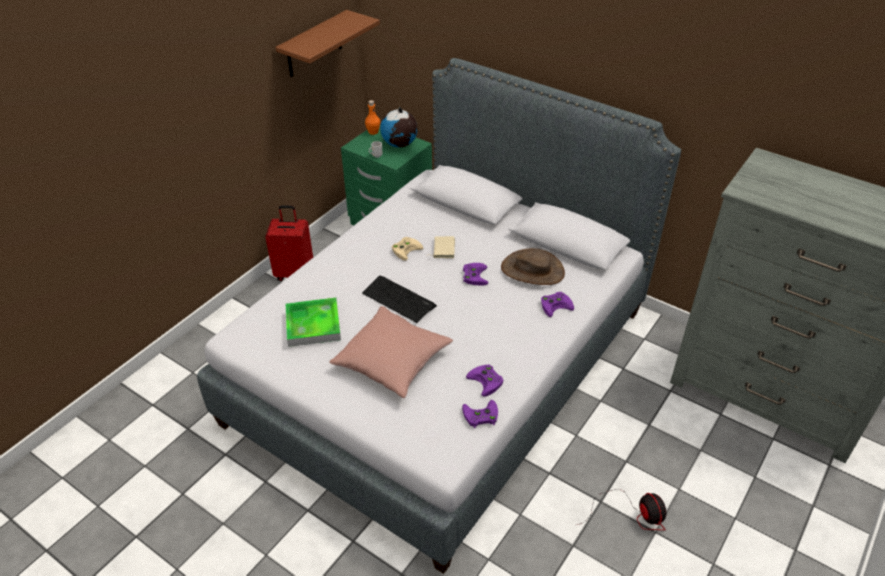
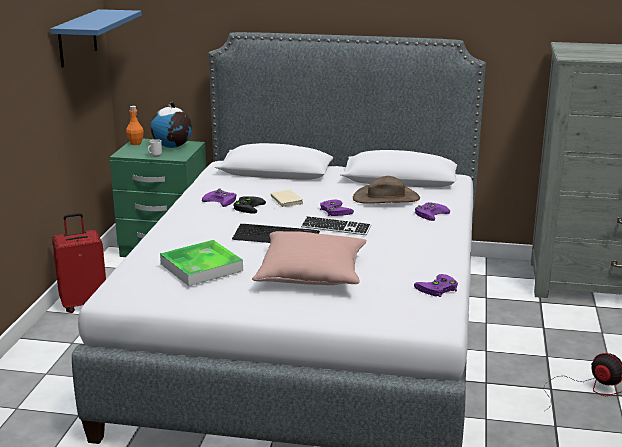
camera: 25 degrees left, 20 degrees down
brown shelf [275,10,380,77] -> blue shelf [50,9,142,68]
beige game controller [392,237,423,261] -> black game controller [233,196,266,214]
purple game controller [466,364,504,397] -> purple game controller moved to [202,188,236,207]
none -> keyboard [301,216,372,235]

